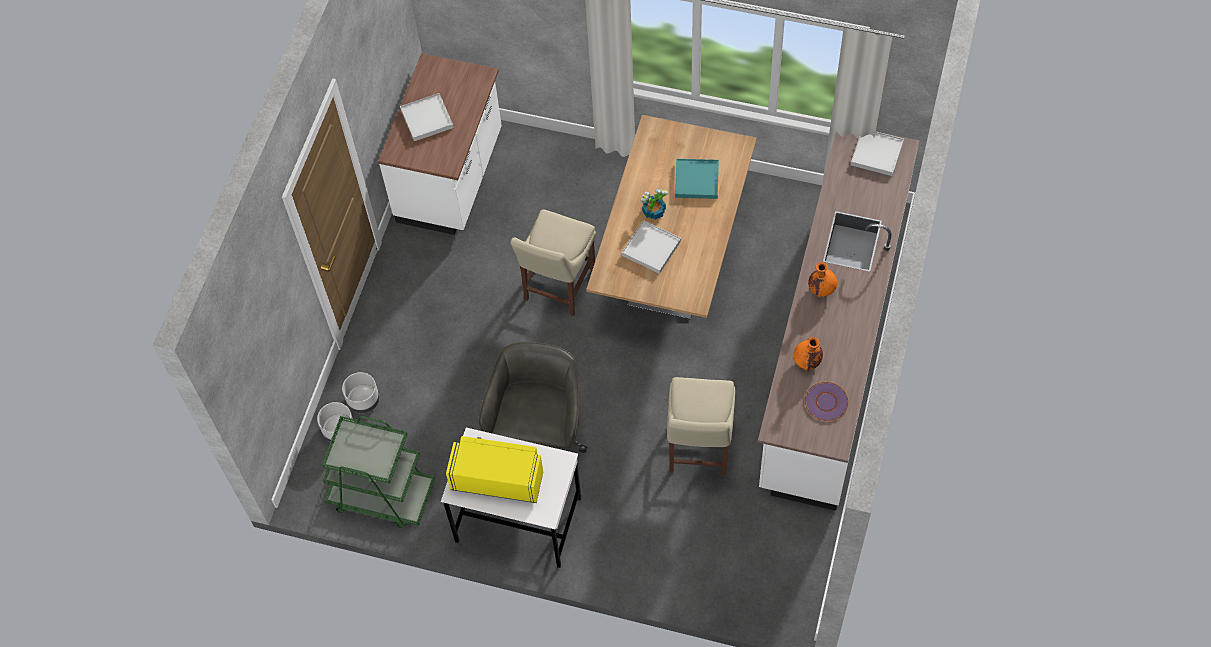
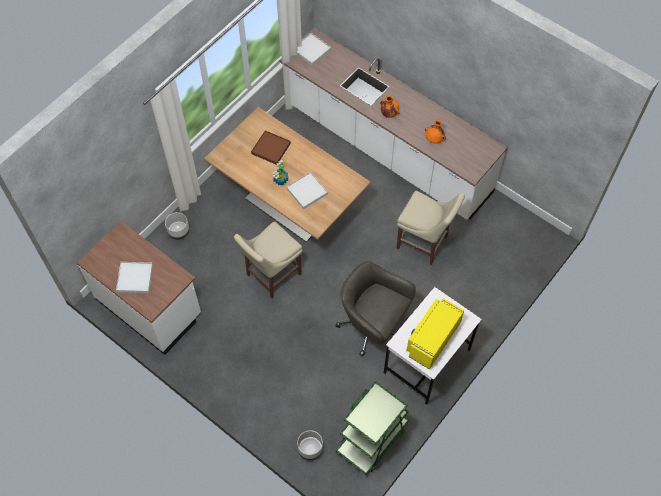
camera: 70 degrees left, 0 degrees up
grey planter [342,372,380,413] -> grey planter moved to [165,212,190,240]
beige chair [510,209,596,316] -> beige chair turned 90 degrees clockwise [234,221,303,299]
turquoise tray [675,159,719,199] -> brown tray [251,130,291,165]
purple plate [805,382,849,421] -> none

